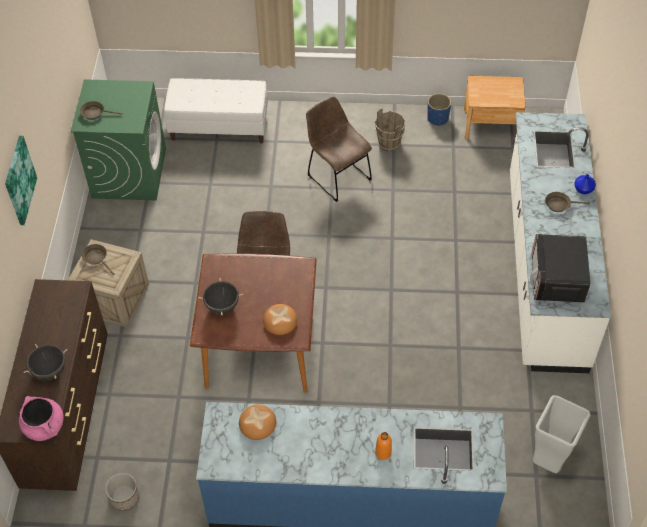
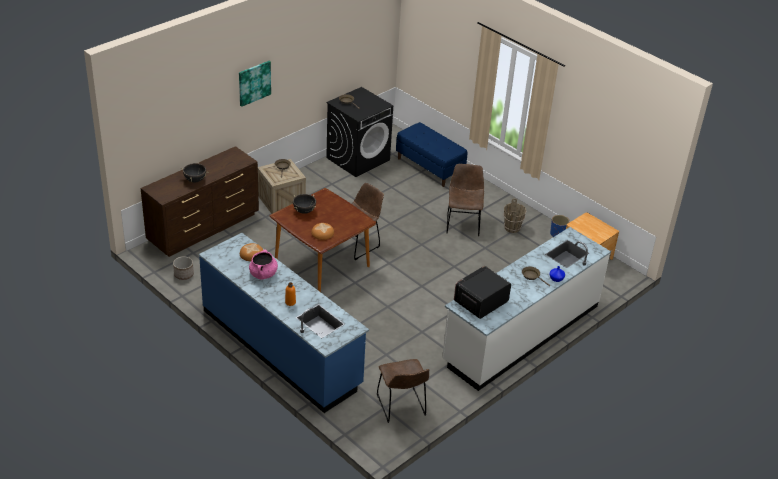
camera: 40 degrees right, 15 degrees down
pink cooking pot [19,396,64,441] -> pink cooking pot moved to [249,250,278,279]
green washing machine [71,79,166,200] -> black washing machine [326,87,393,177]
white bench [164,78,268,143] -> blue bench [396,122,467,187]
grey trash can [533,395,590,473] -> brown chair [377,359,429,423]

